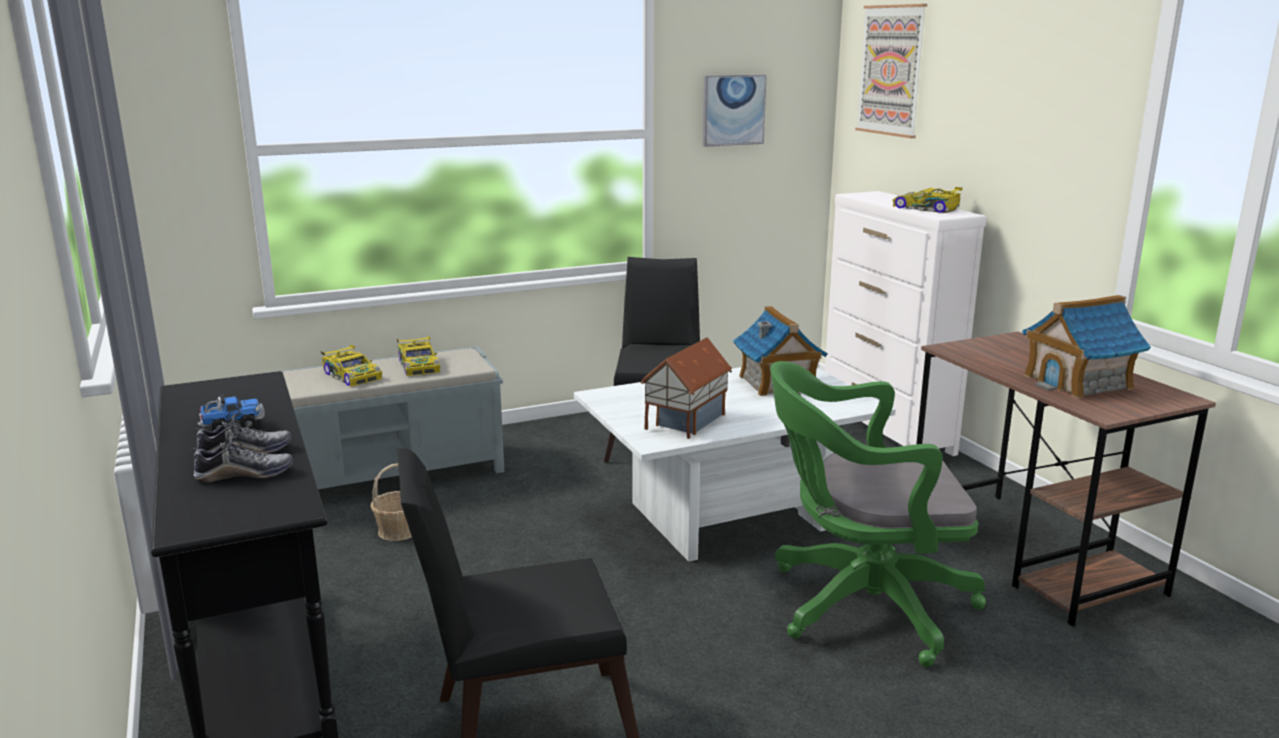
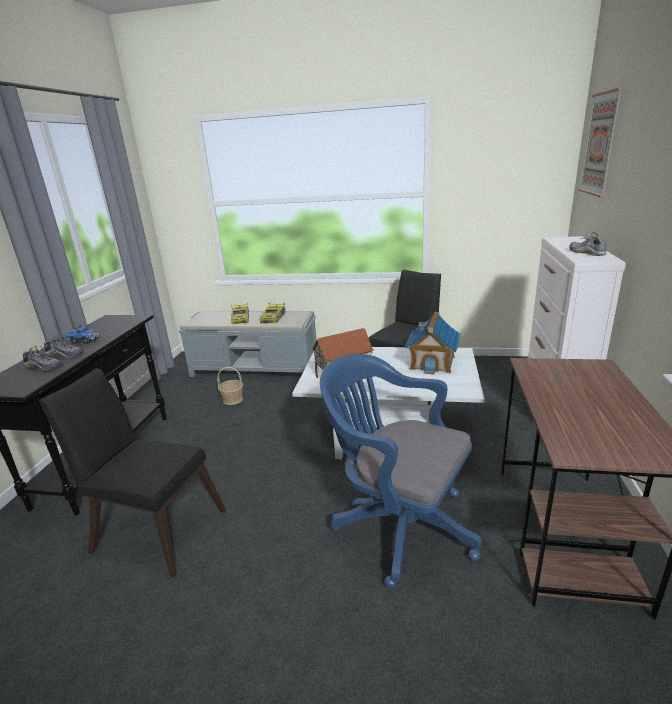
camera: 35 degrees right, 5 degrees up
picture [702,74,767,147] -> none
green office chair [770,361,986,667] -> blue office chair [320,354,482,588]
toy car [892,187,963,213] -> shoe [569,232,607,256]
toy house [1022,295,1151,399] -> none

